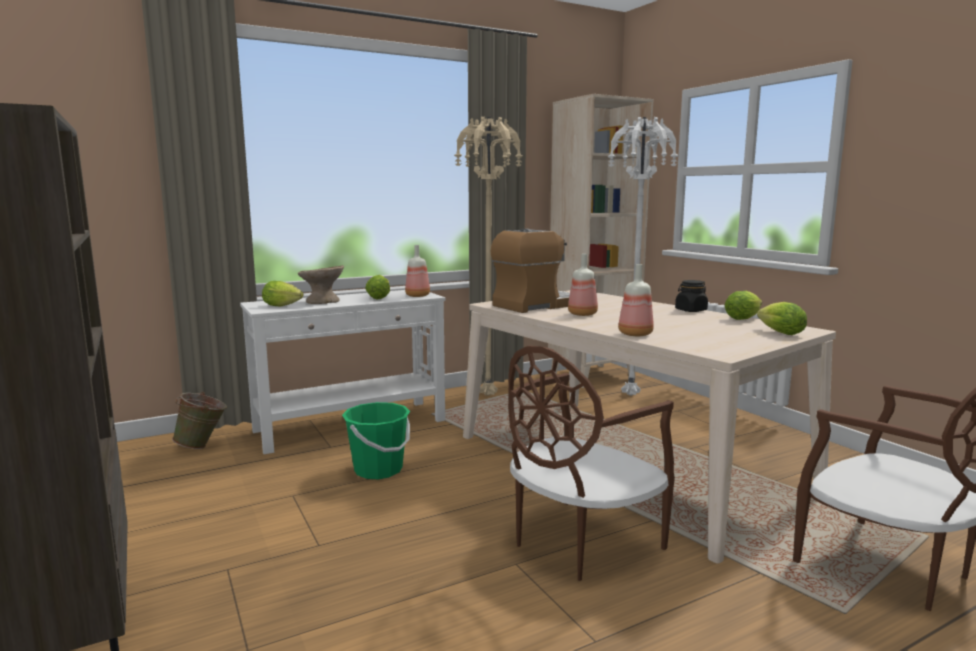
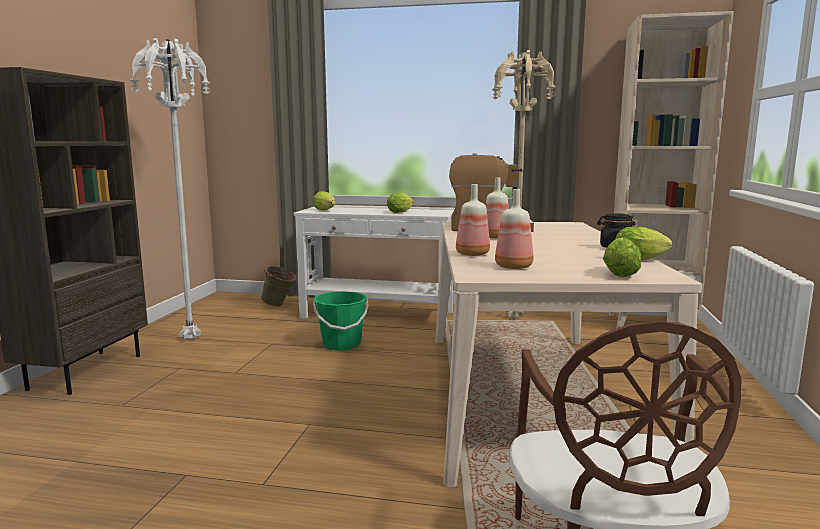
camera: 40 degrees right, 0 degrees up
beige bowl [298,265,344,304] -> none
bottle [405,245,430,297] -> bottle moved to [495,189,533,269]
brown chair [508,346,675,581] -> none
white floor lamp [608,117,679,396] -> white floor lamp moved to [130,38,210,339]

